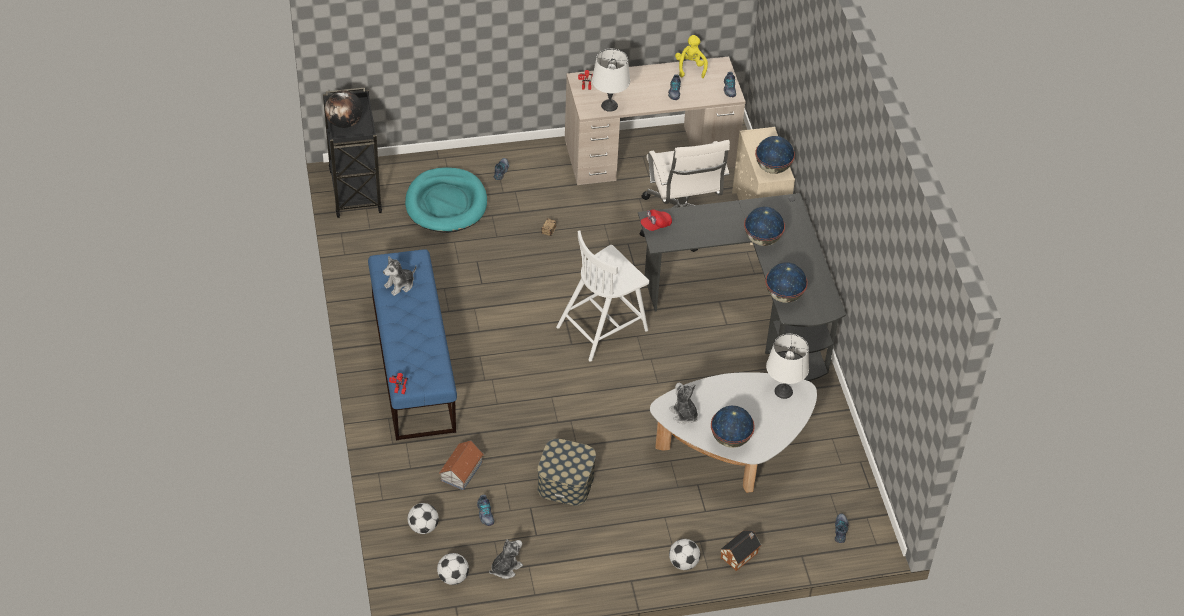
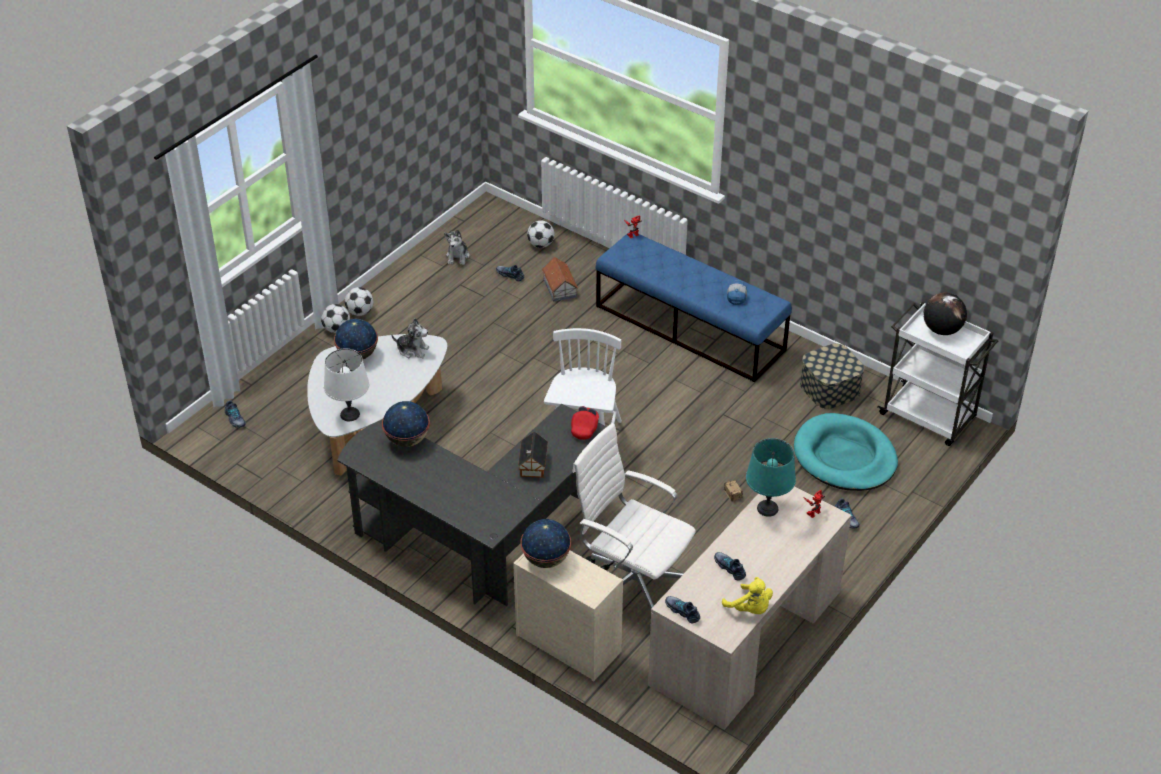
camera: 140 degrees right, 5 degrees down
black cart [323,87,382,218] -> white cart [878,302,998,446]
plush toy [383,256,416,296] -> cap [727,280,747,305]
football [437,553,469,585] -> football moved to [345,287,373,316]
storage box [538,439,596,506] -> storage box moved to [800,344,864,409]
white table lamp [592,49,630,112] -> turquoise table lamp [746,438,796,517]
toy house [720,530,761,571] -> toy house moved to [518,432,548,478]
globe [744,207,785,246] -> none

